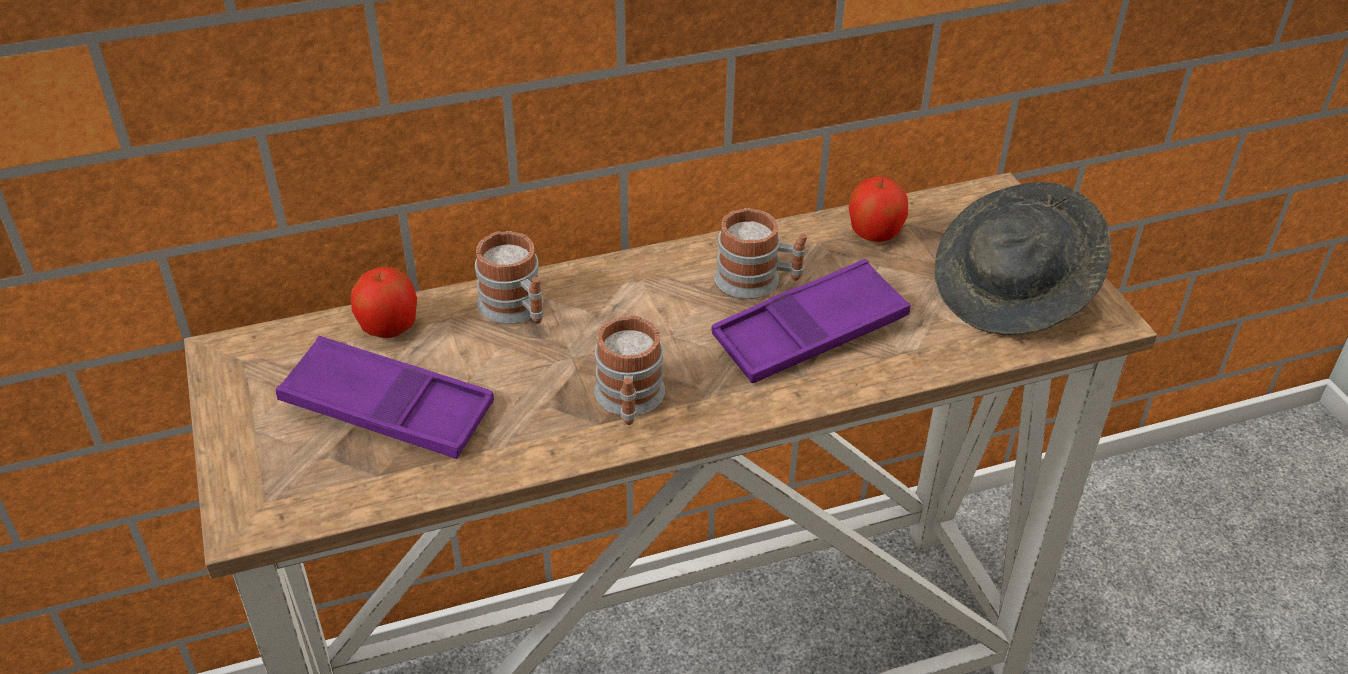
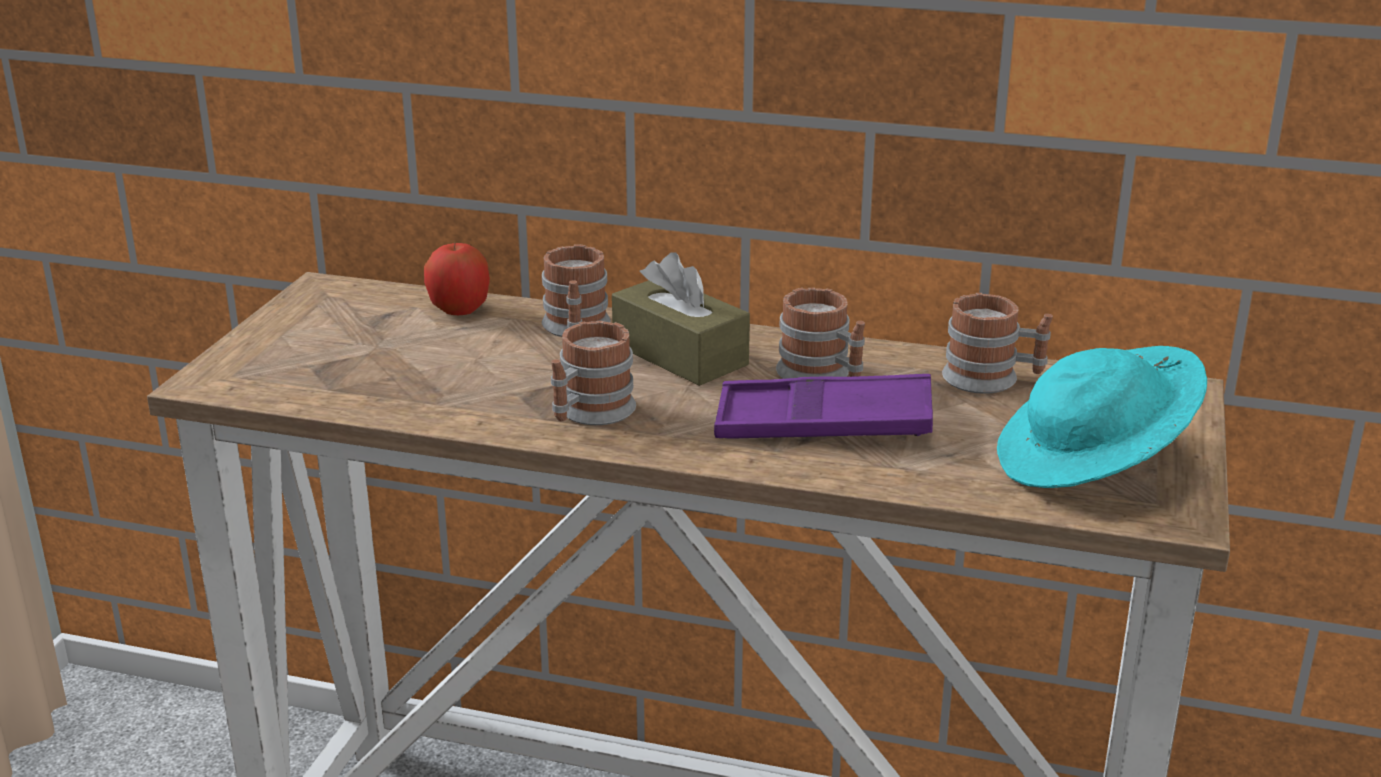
camera: 35 degrees right, 15 degrees down
purple tray [276,336,494,459] -> none
apple [848,176,908,242] -> mug [942,293,1053,394]
grey hat [935,182,1112,335] -> turquoise hat [997,346,1207,488]
none -> brown tissue box [612,252,750,386]

